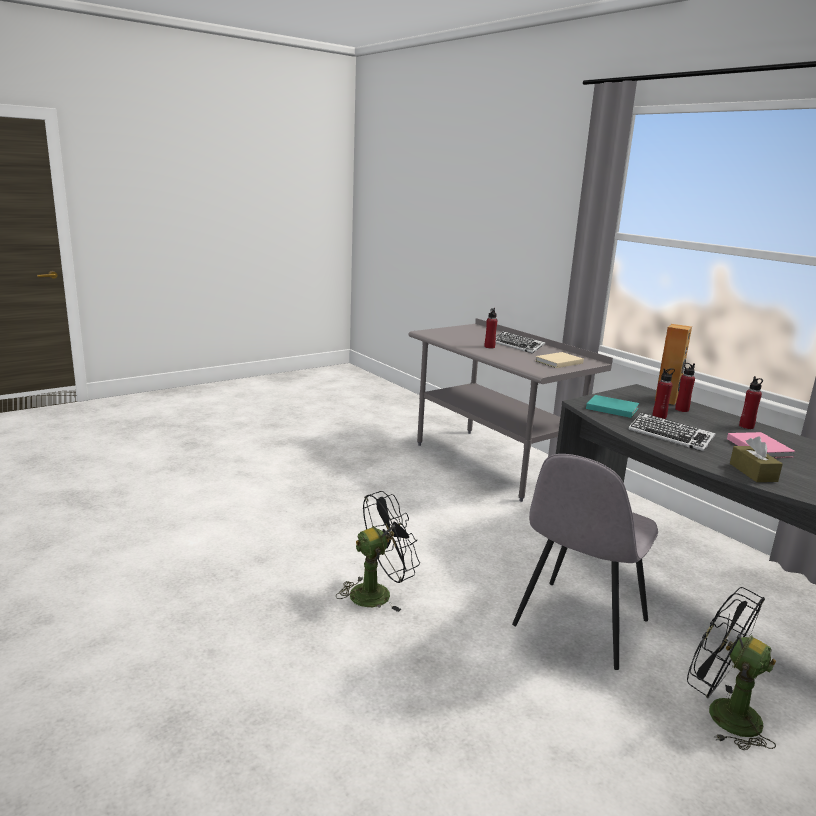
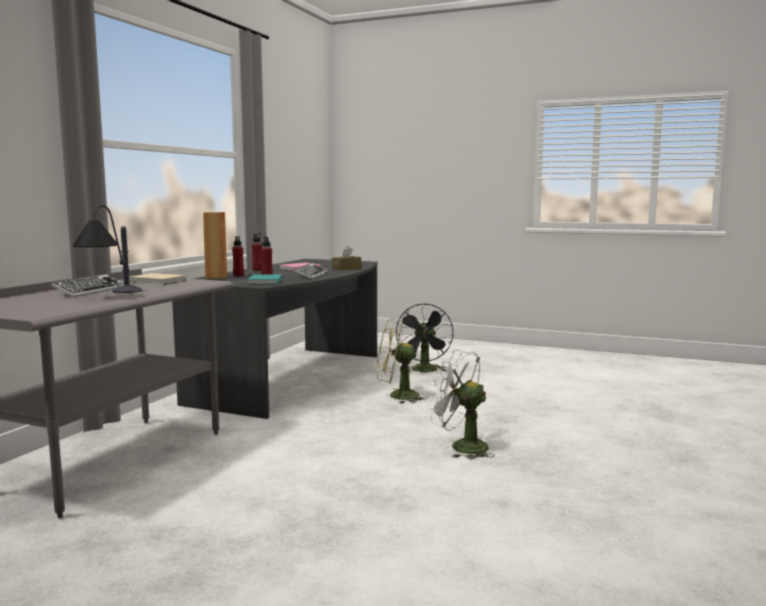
camera: 120 degrees left, 10 degrees down
black fan [336,491,420,612] -> white fan [428,349,495,460]
red bottle [484,308,497,348] -> table lamp [73,205,142,293]
grey chair [512,454,658,670] -> green fan [377,318,428,404]

